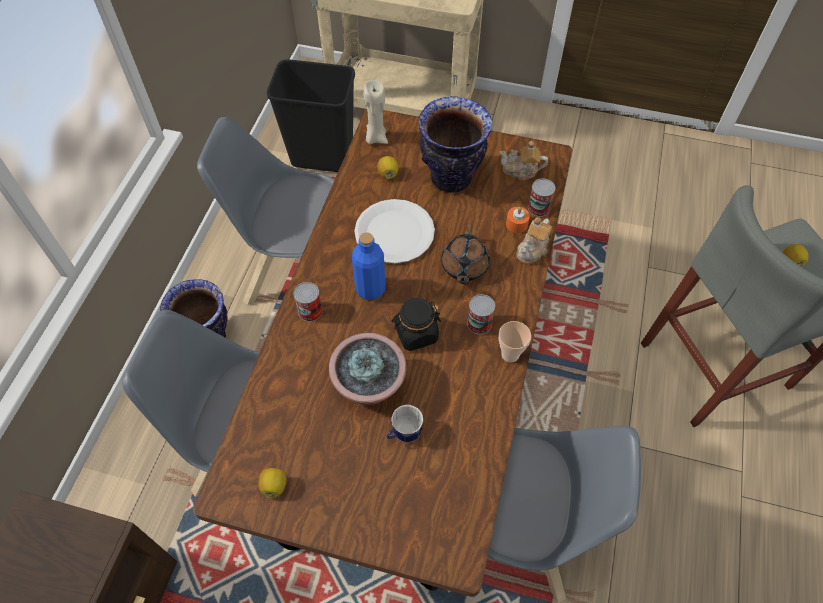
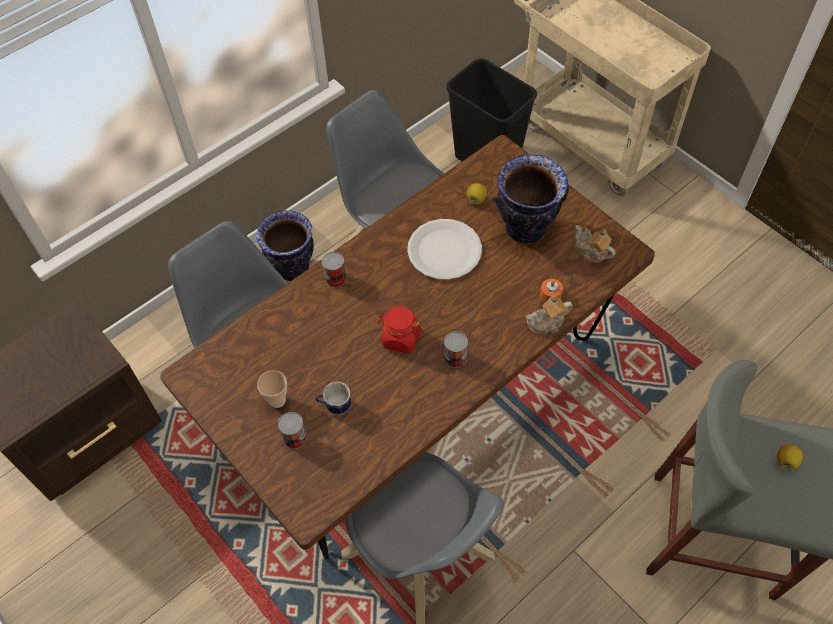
camera: 35 degrees right, 0 degrees up
lemon [258,468,287,498] -> none
potted plant [329,333,407,405] -> none
blue bottle [352,232,385,300] -> none
beige candle [364,80,388,144] -> none
black jar [391,298,441,351] -> red jar [377,306,423,353]
brown teapot [441,224,490,284] -> none
cup [499,321,531,362] -> cup moved to [257,370,287,408]
can [528,178,556,217] -> can moved to [278,412,307,449]

